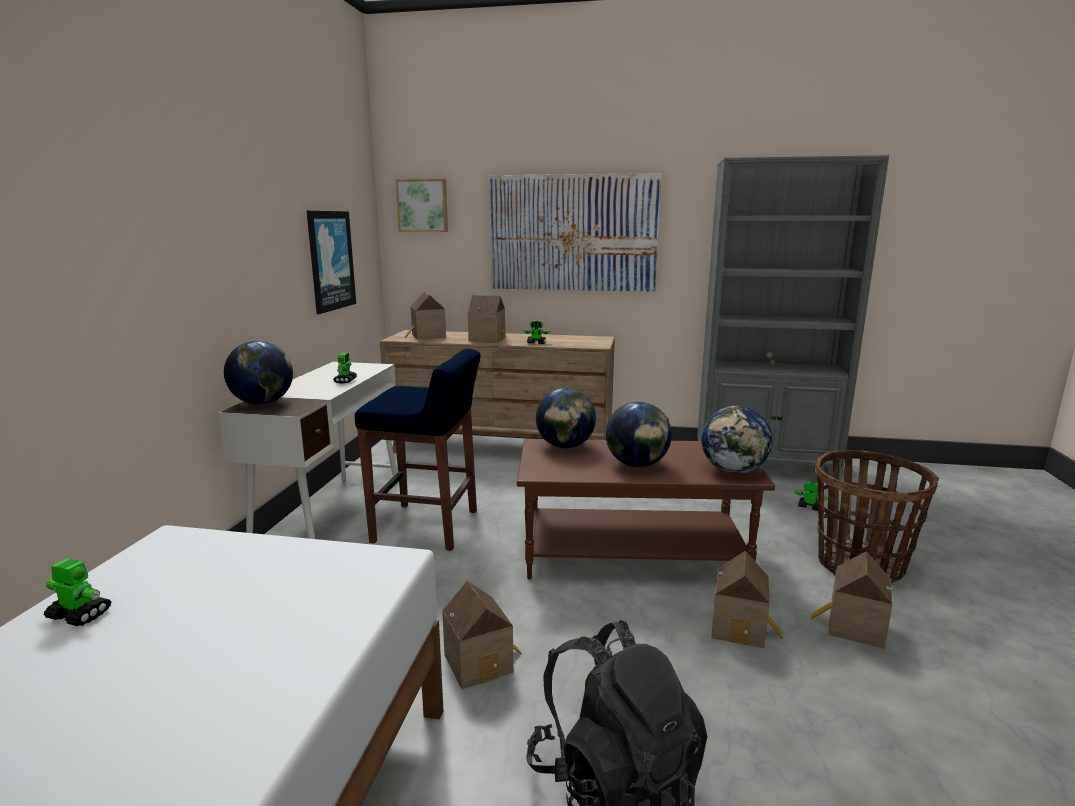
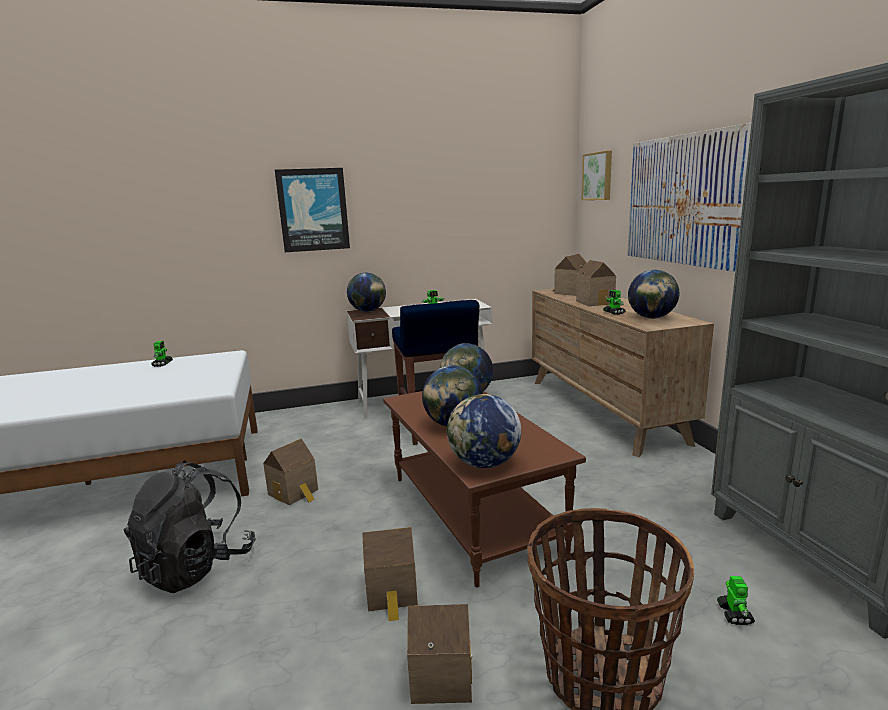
camera: 65 degrees right, 0 degrees up
picture [307,211,356,314] -> picture moved to [275,168,350,252]
none -> globe [628,270,679,319]

